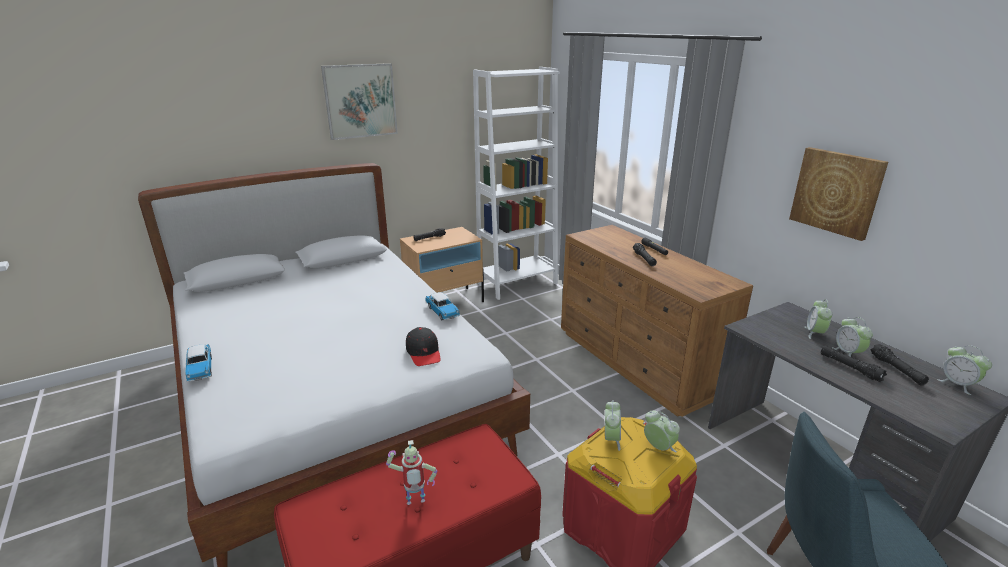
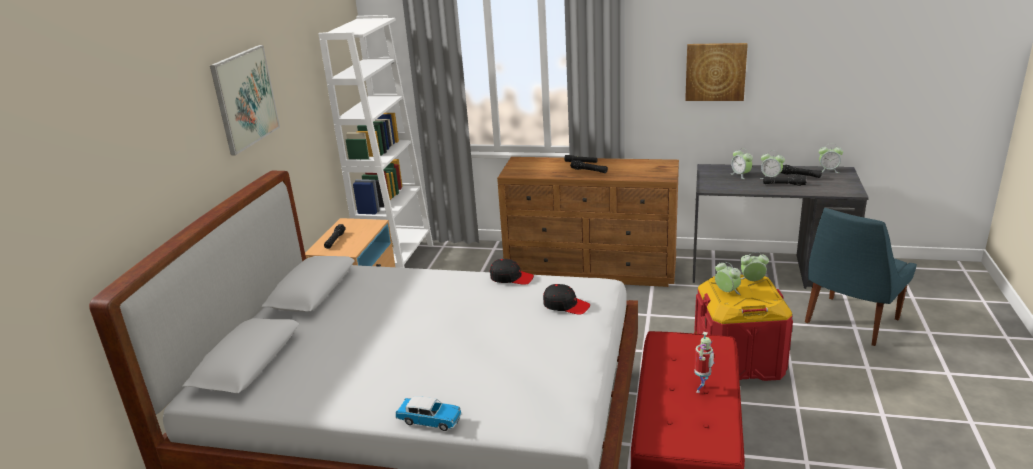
camera: 45 degrees left, 0 degrees up
toy car [425,292,460,320] -> black cap [490,259,534,285]

